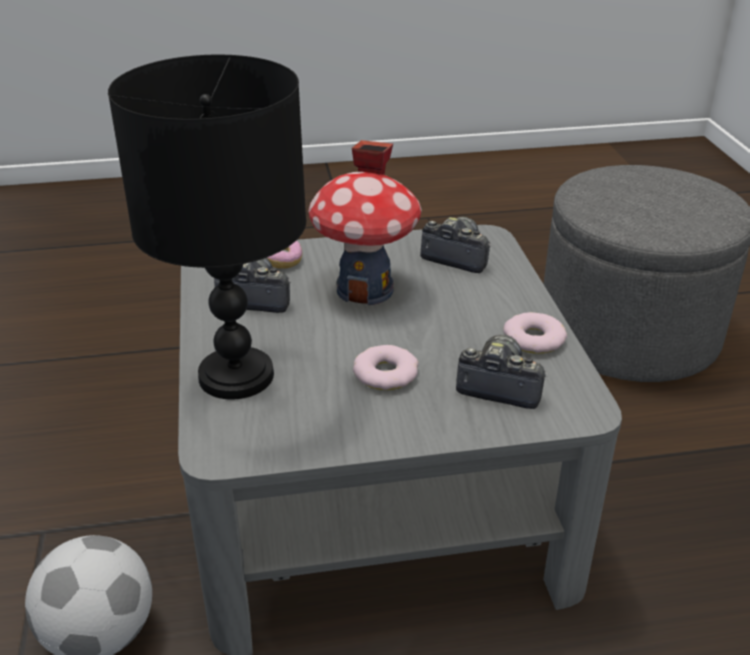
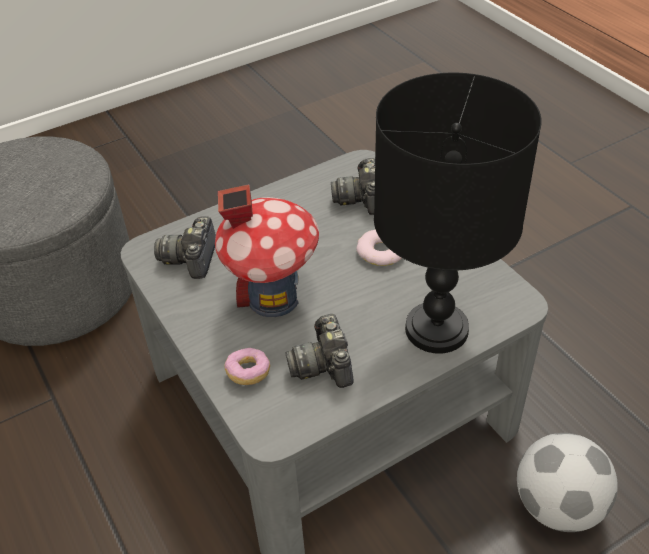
camera: 110 degrees left, 10 degrees up
donut [503,312,567,354] -> none

